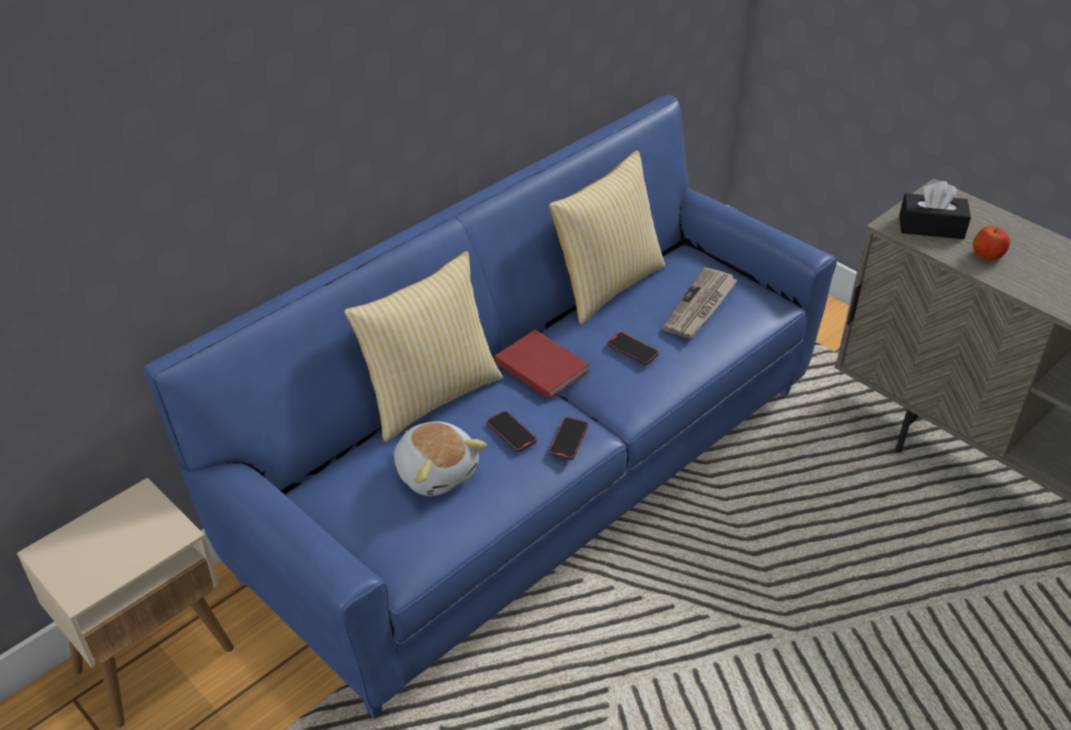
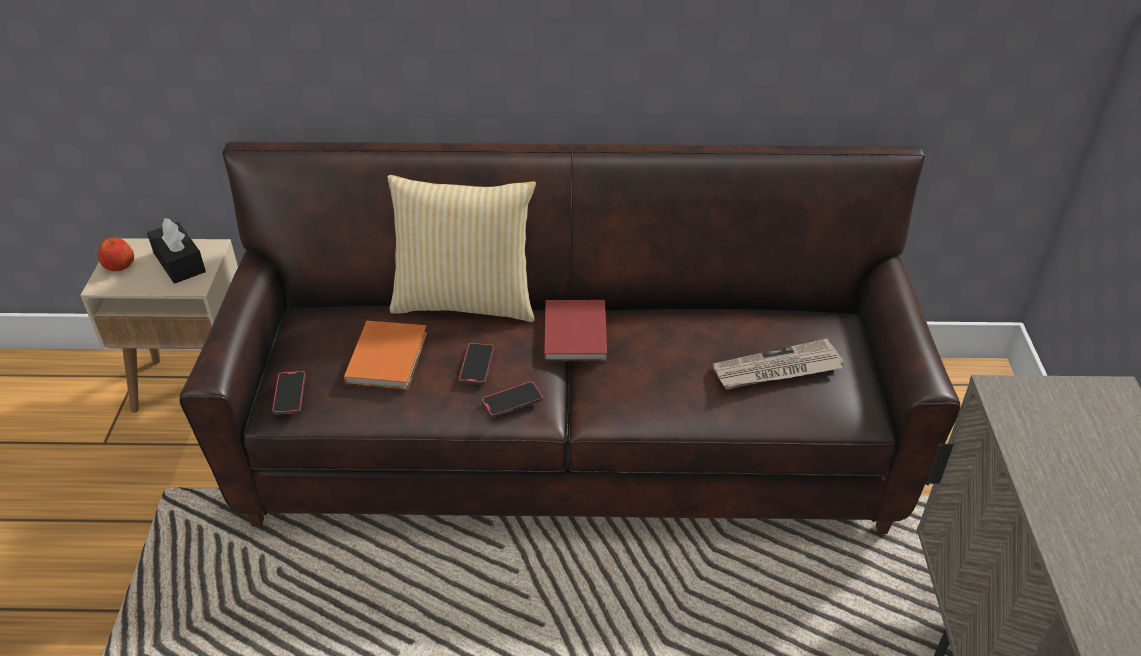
camera: 45 degrees right, 0 degrees up
blue sofa [144,95,837,719] -> brown sofa [179,142,960,534]
plush toy [394,421,487,496] -> orange book [344,321,427,390]
pillow [549,151,665,325] -> none
phone [607,332,659,365] -> phone moved to [272,371,306,415]
black tissue box [899,181,971,239] -> black tissue box moved to [147,218,206,284]
apple [973,226,1010,261] -> apple moved to [98,237,134,271]

